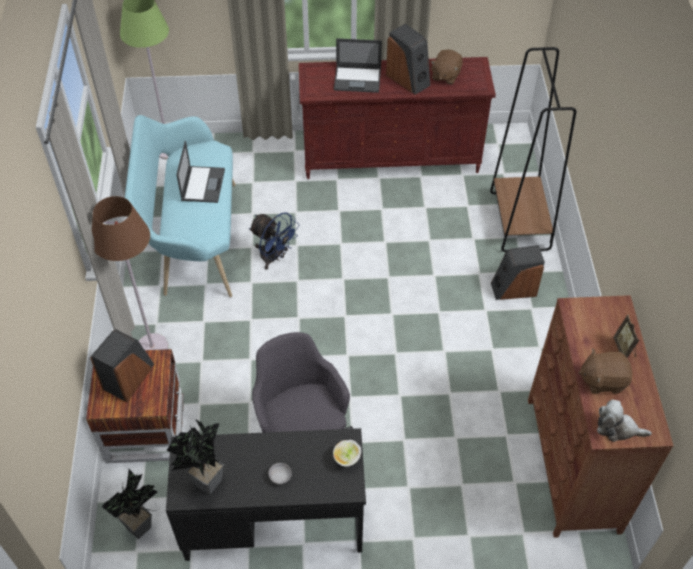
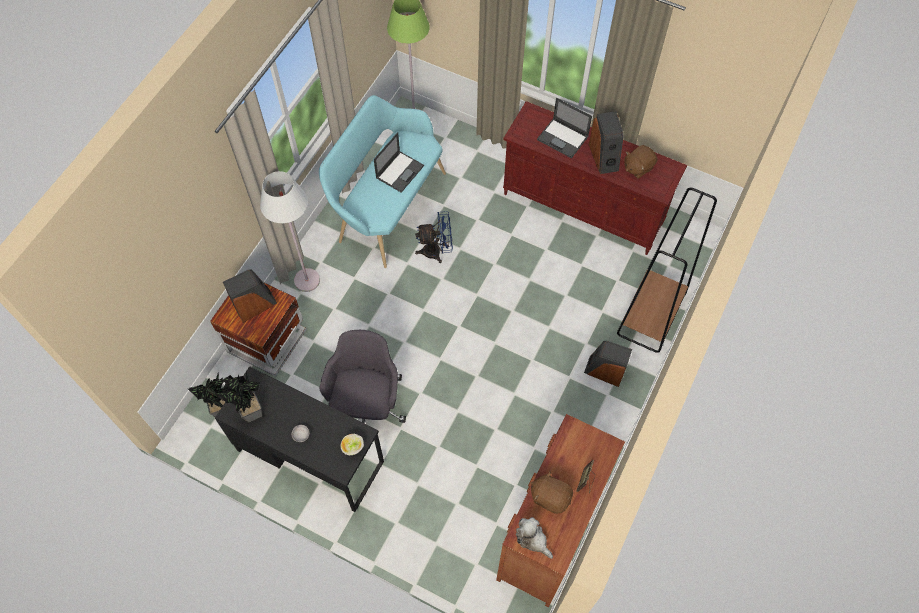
camera: 30 degrees right, 10 degrees up
brown floor lamp [92,196,169,350] -> white floor lamp [260,171,320,292]
blue fan [249,212,299,270] -> blue fan turned 75 degrees counterclockwise [415,211,453,263]

